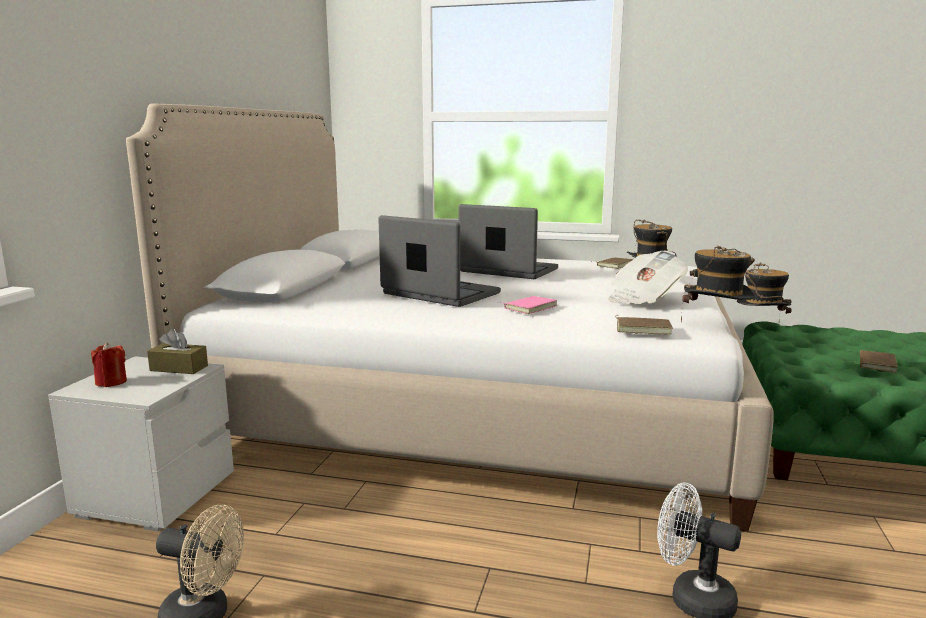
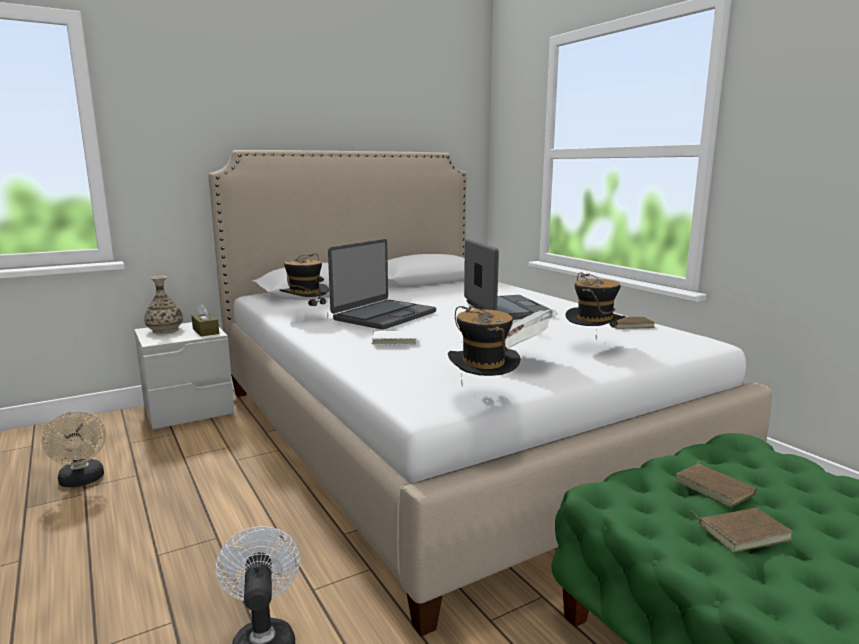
camera: 45 degrees right, 0 degrees up
red candle [91,342,127,387] -> vase [144,276,183,334]
laptop [378,215,501,307] -> laptop turned 45 degrees clockwise [328,239,436,330]
pink book [497,296,557,314] -> white book [371,329,417,345]
brown book [615,315,673,335] -> brown book moved to [675,461,757,507]
hat [737,262,792,322] -> hat moved to [280,254,329,317]

